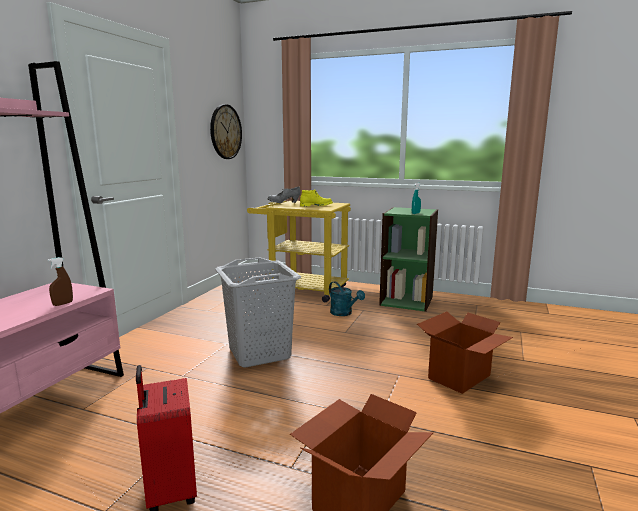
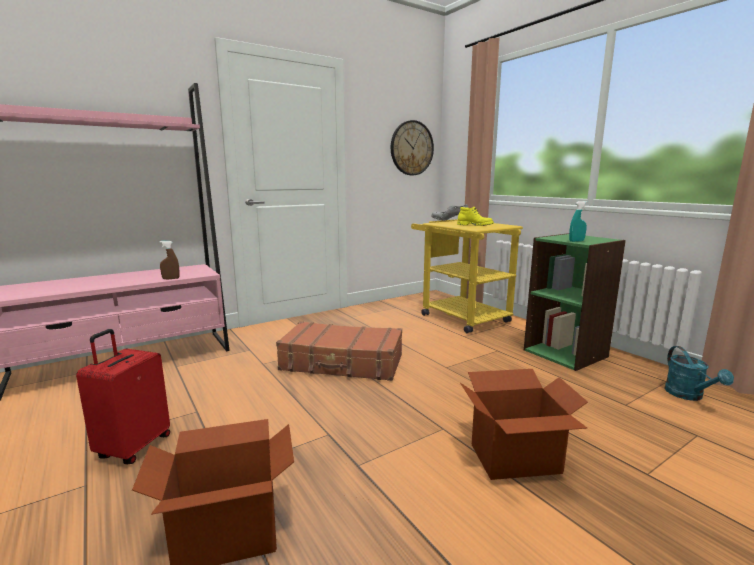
camera: 35 degrees right, 0 degrees up
grey laundry basket [215,257,301,368] -> brown suitcase [276,321,402,381]
turquoise watering can [329,281,365,316] -> turquoise watering can moved to [664,346,734,401]

